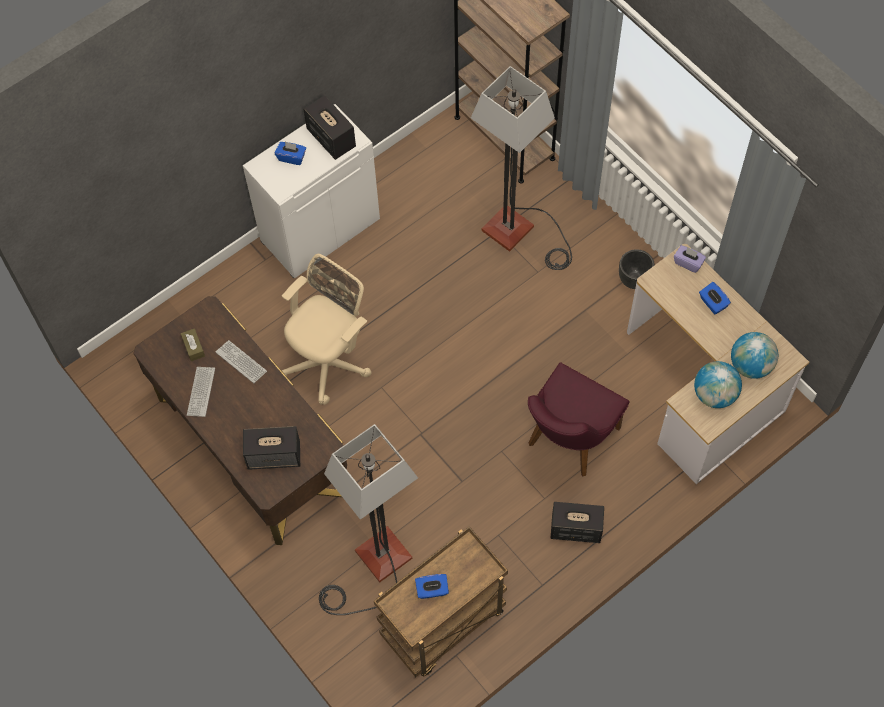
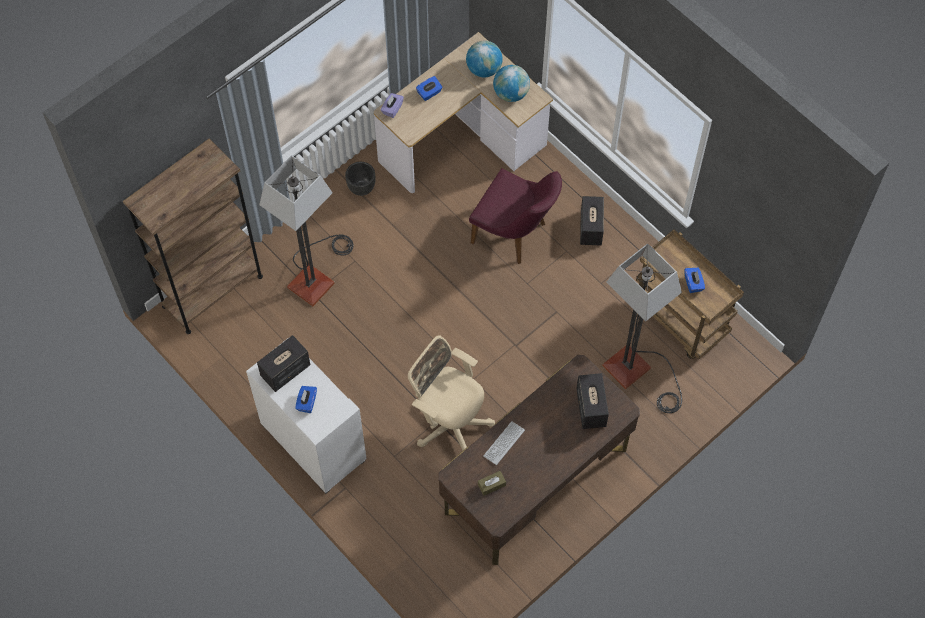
camera: 95 degrees left, 0 degrees up
keyboard [187,367,215,417] -> none

